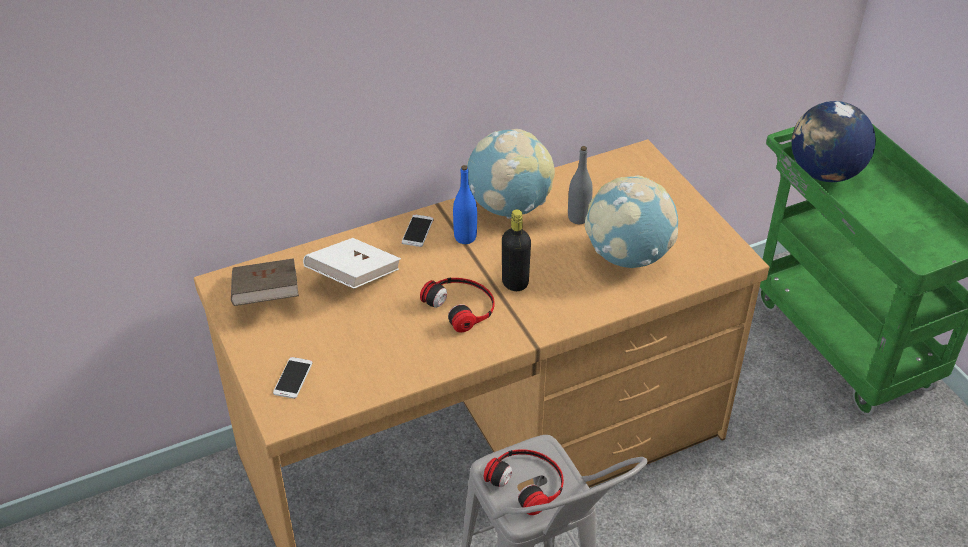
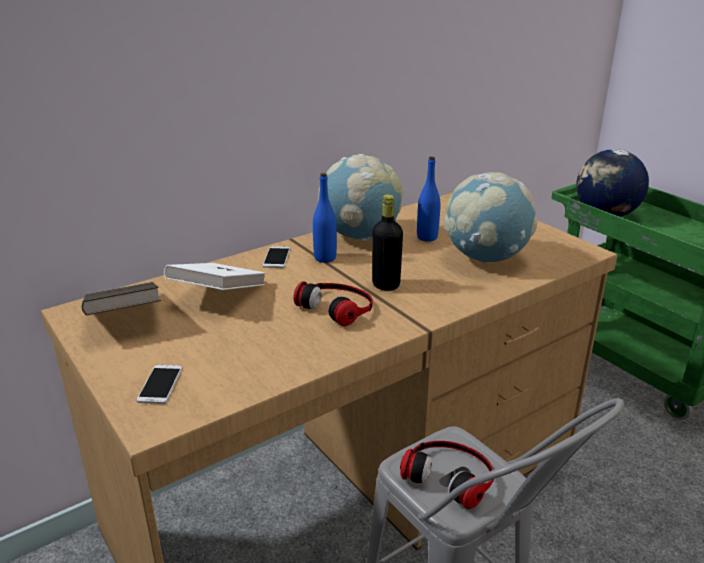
camera: 10 degrees left, 15 degrees down
grey bottle [568,146,593,224] -> blue bottle [417,156,440,242]

